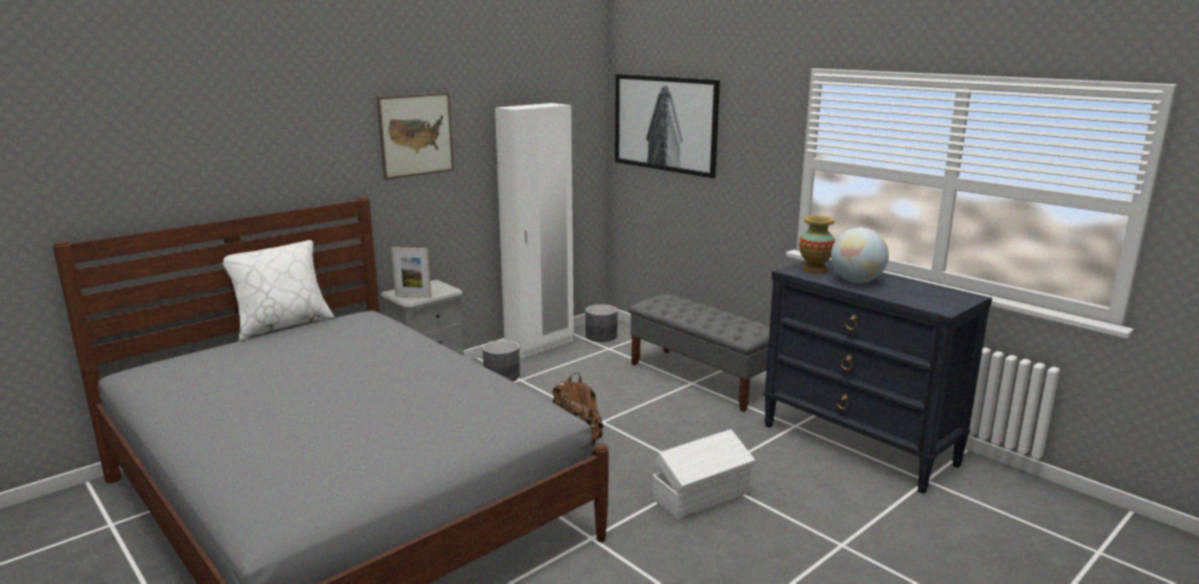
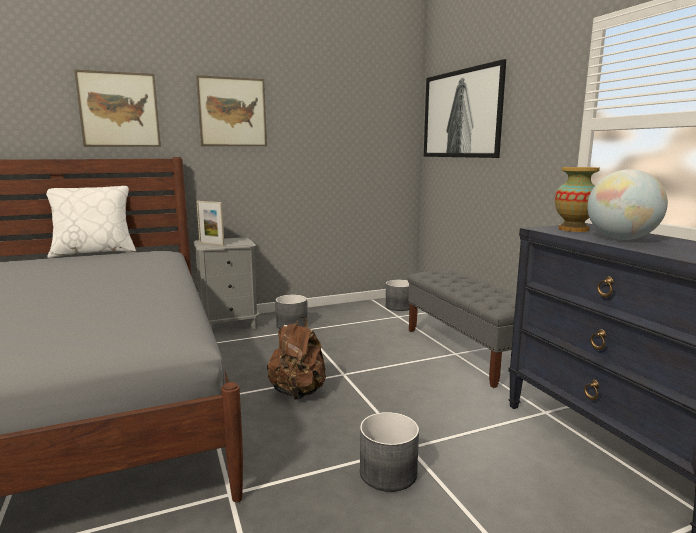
camera: 20 degrees right, 5 degrees down
white wardrobe [495,103,574,359] -> none
white storage box [653,429,755,520] -> grey planter [360,412,419,492]
none -> picture [74,69,161,147]

